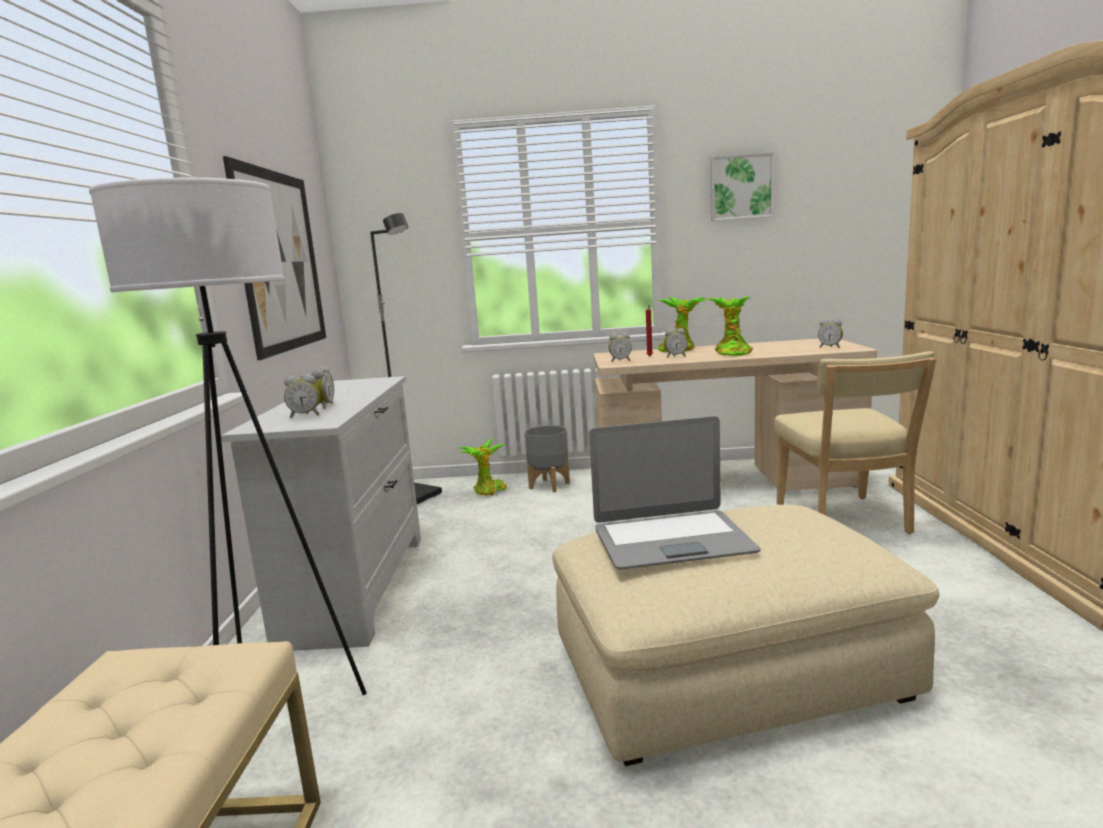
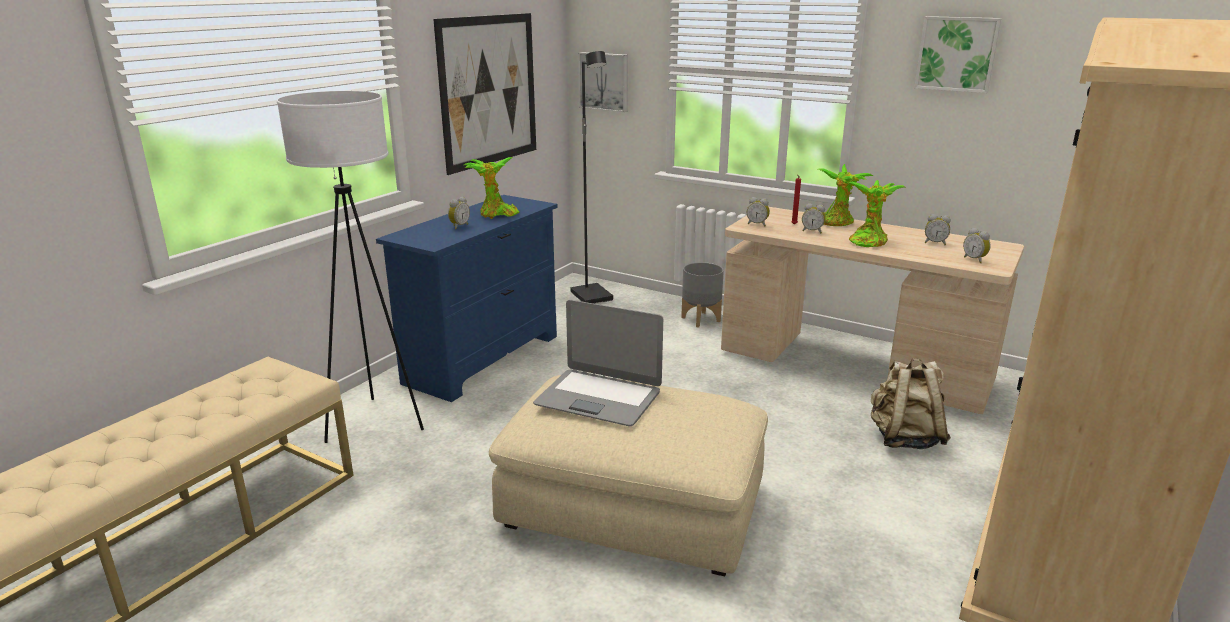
camera: 30 degrees right, 10 degrees up
white dresser [221,376,421,651] -> blue dresser [376,195,557,402]
alarm clock [284,374,320,418] -> alarm clock moved to [924,214,951,245]
potted plant [458,438,507,496] -> potted plant moved to [464,157,520,219]
beige chair [774,351,937,534] -> beige backpack [871,358,951,449]
none -> picture [578,52,628,112]

